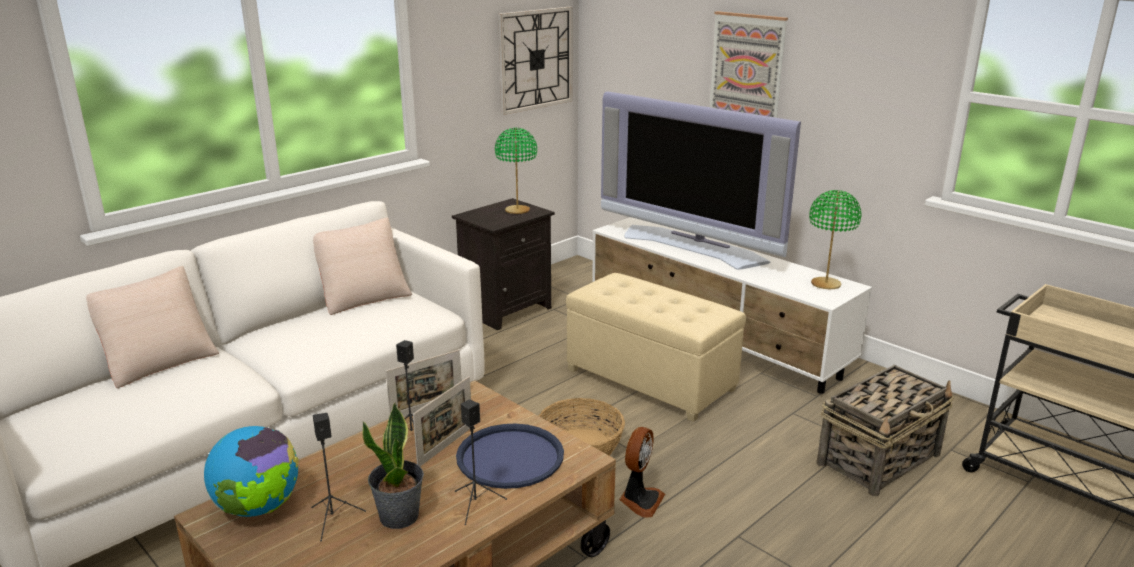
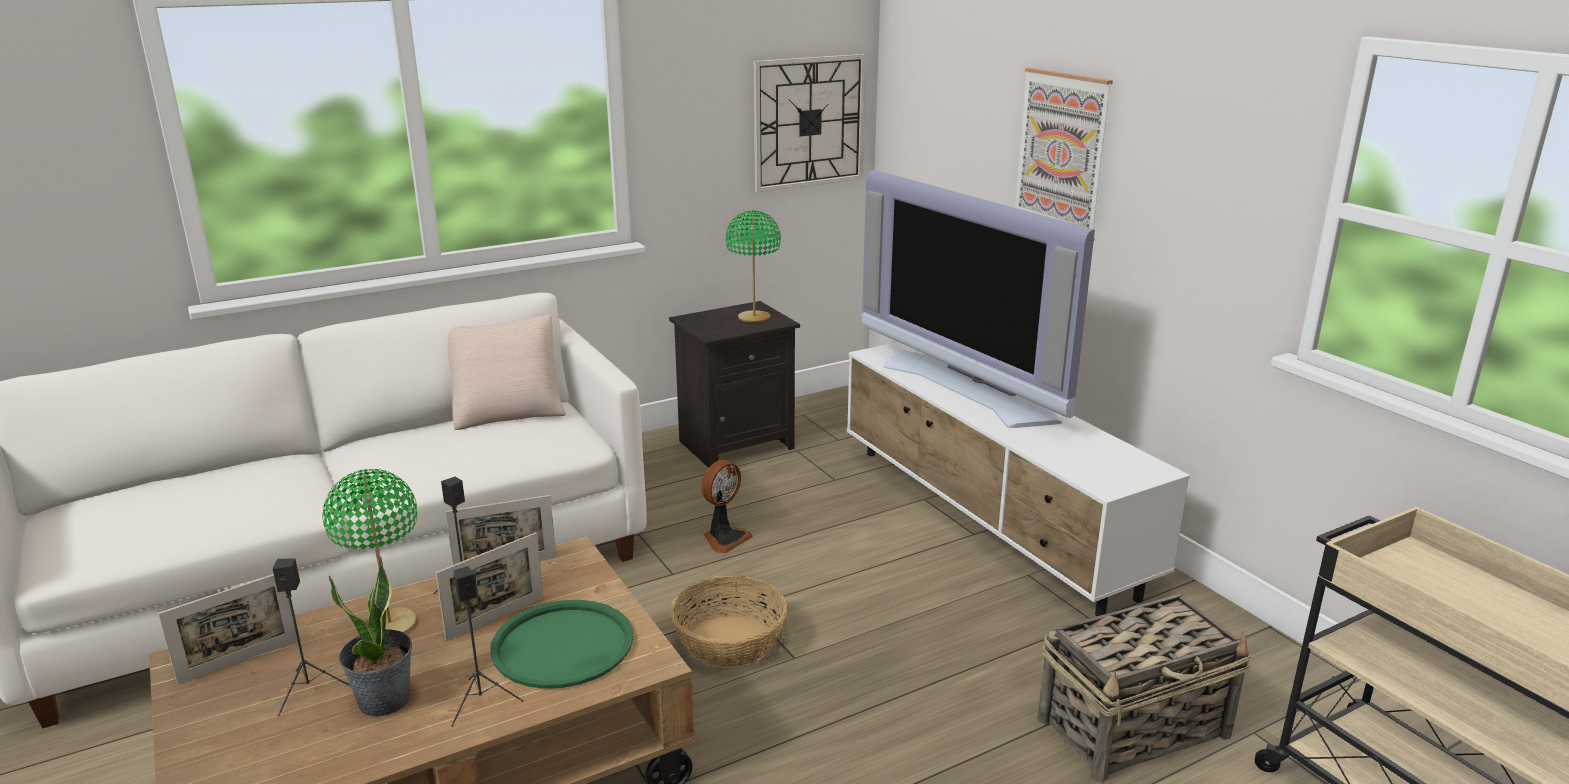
camera: 15 degrees right, 0 degrees up
beige pillow [86,266,219,388] -> none
globe [204,426,299,517] -> picture frame [158,574,297,685]
blue tray [456,424,564,489] -> green tray [490,600,633,689]
beige ottoman [566,273,746,422] -> none
fan [619,427,665,518] -> fan moved to [701,460,753,553]
green table lamp [809,190,861,289] -> green table lamp moved to [323,469,417,633]

